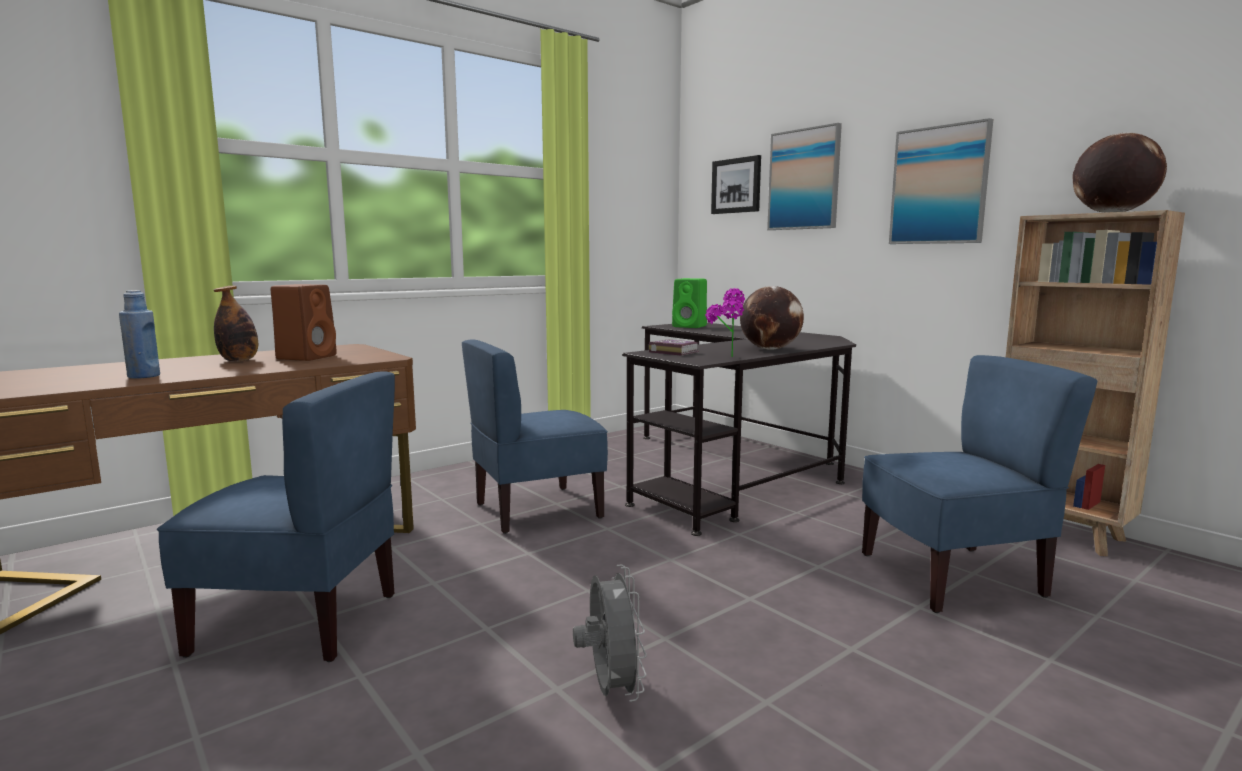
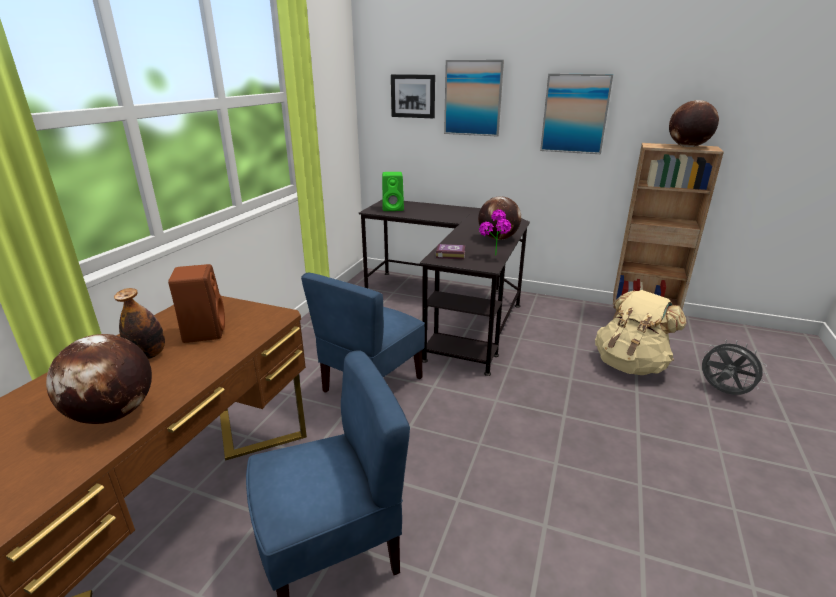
camera: 30 degrees left, 15 degrees up
blue bottle [119,290,160,379] -> globe [46,334,152,424]
grey fan [573,565,647,702] -> grey fan moved to [702,340,768,395]
blue chair [862,355,1097,613] -> beige backpack [595,290,687,375]

